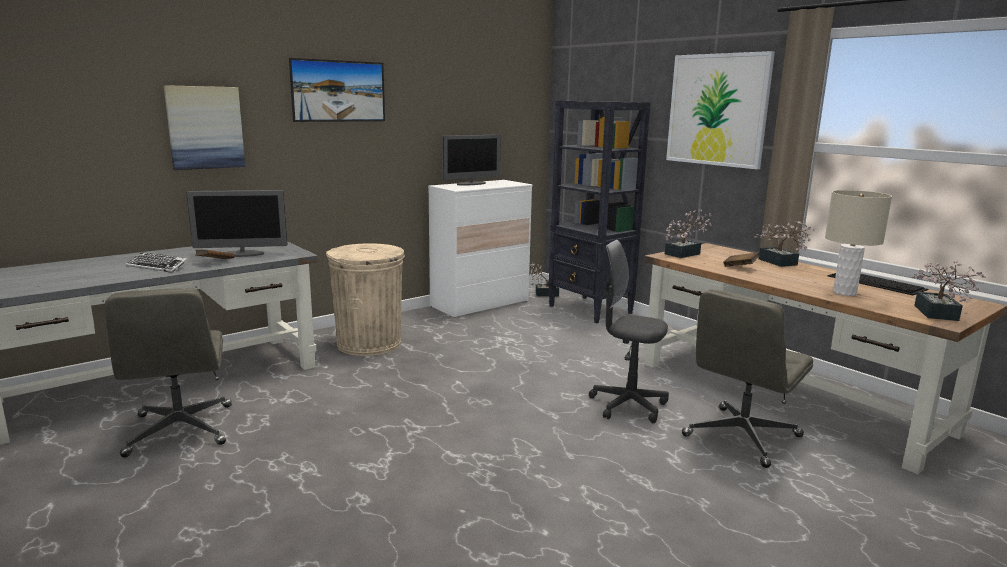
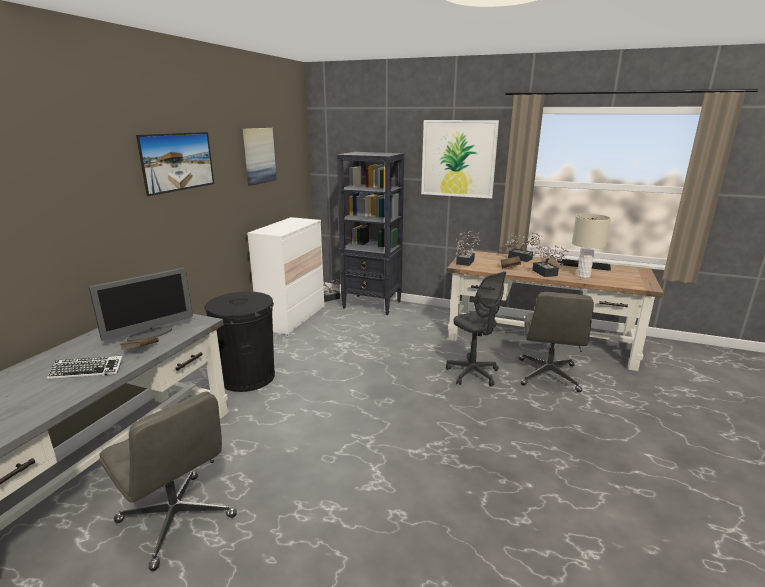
camera: 30 degrees left, 5 degrees up
picture [163,85,245,170] -> picture moved to [243,128,277,185]
beige trash can [326,243,405,356] -> black trash can [205,291,275,392]
monitor [442,135,501,186] -> none
grey office chair [589,240,669,423] -> grey office chair turned 120 degrees counterclockwise [446,272,506,386]
potted plant [912,261,986,321] -> potted plant moved to [530,246,569,277]

